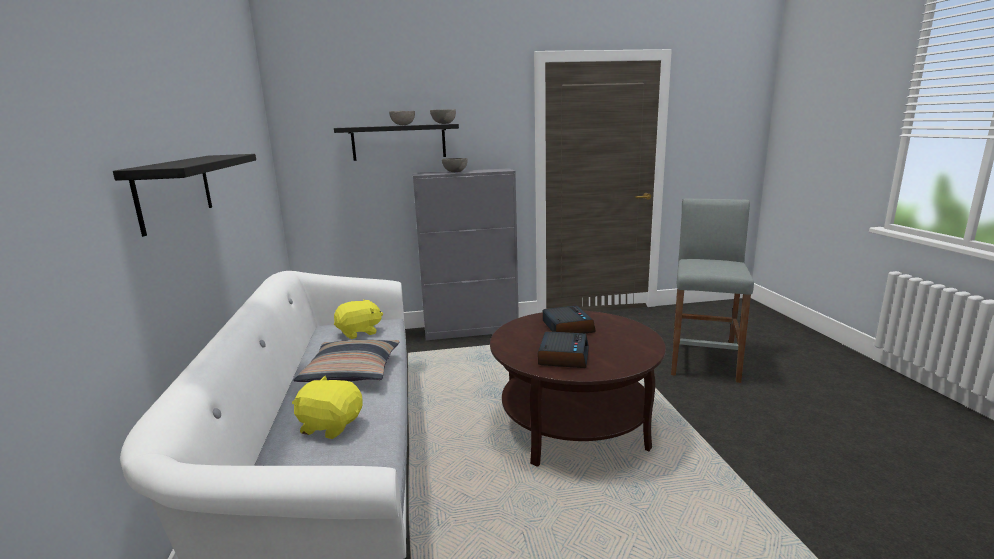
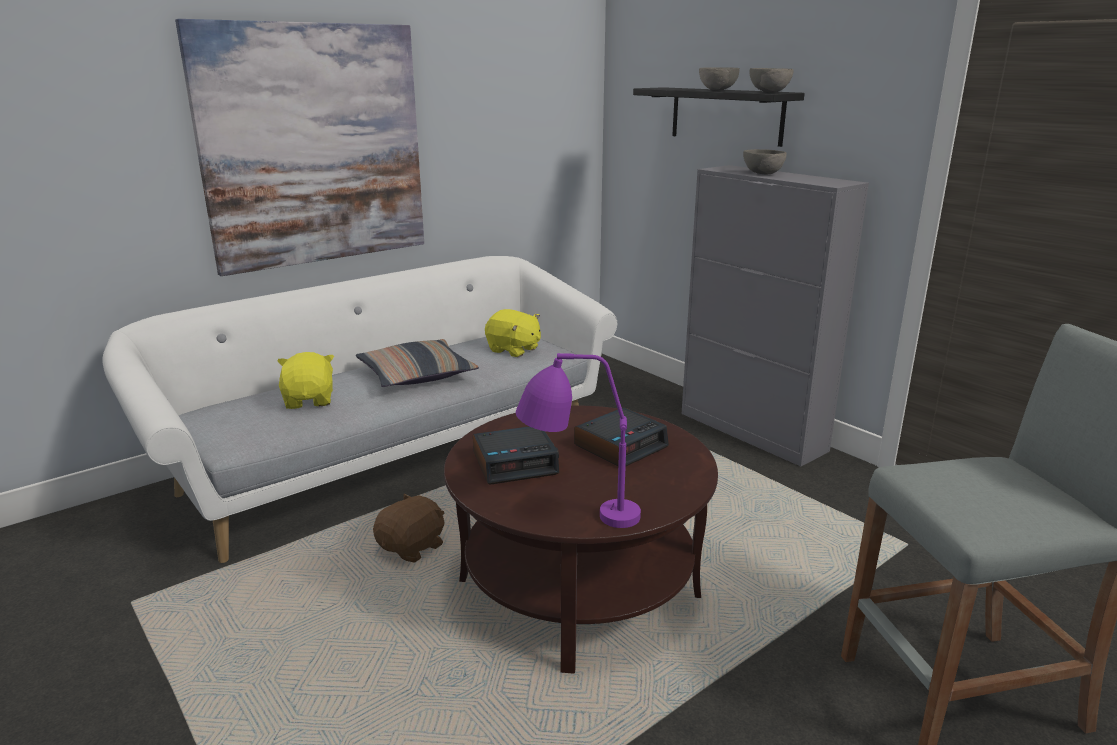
camera: 60 degrees right, 5 degrees up
black shelf [113,154,256,237] -> picture [175,19,424,276]
none -> brown plush toy [373,493,445,563]
none -> purple table lamp [516,353,641,528]

